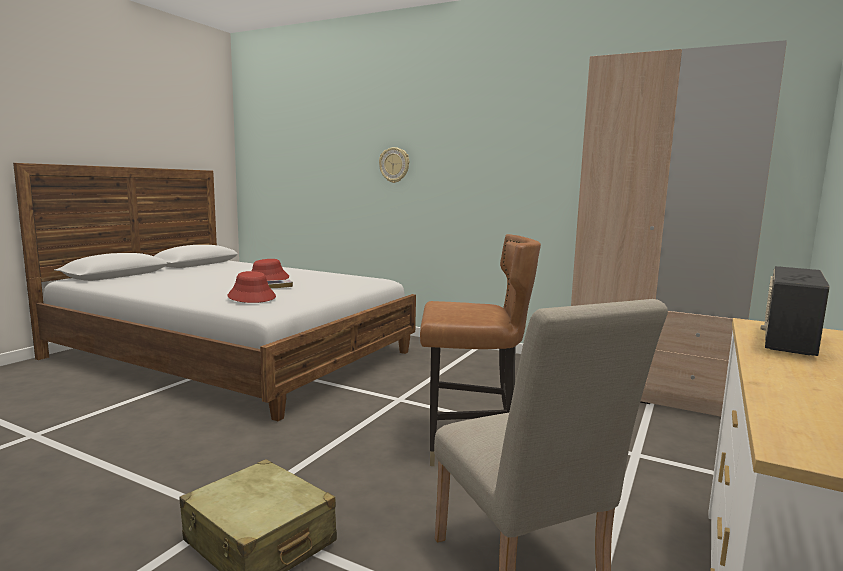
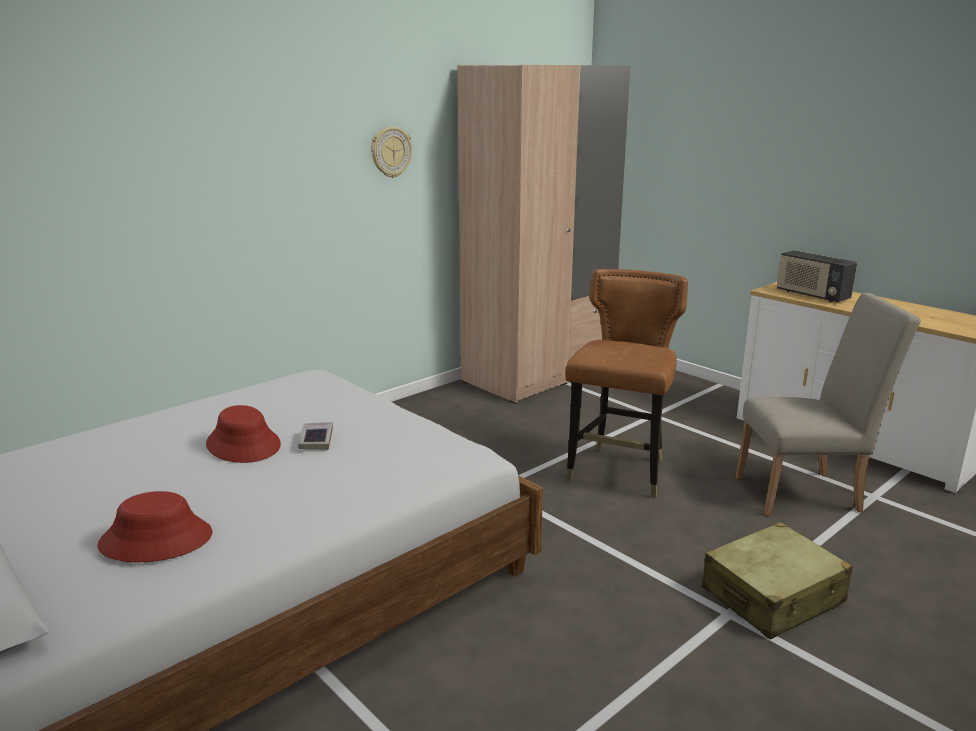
camera: 70 degrees left, 10 degrees up
red hat [227,271,276,303] -> red hat moved to [97,491,212,562]
wall clock [379,147,409,183] -> wall clock moved to [371,127,412,178]

